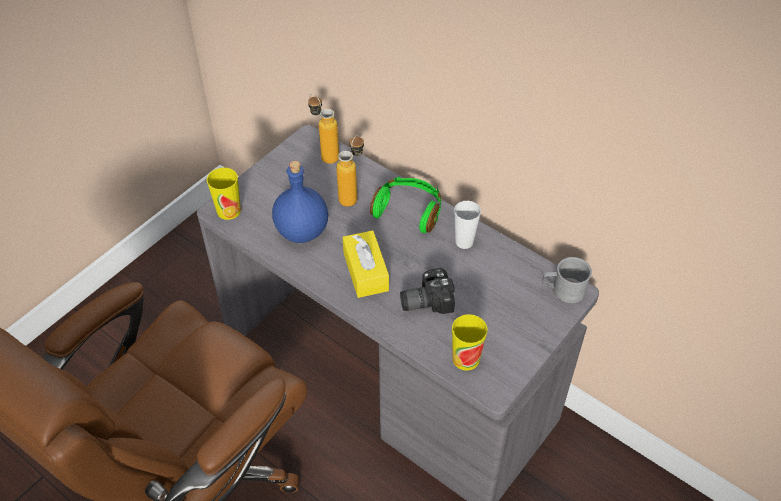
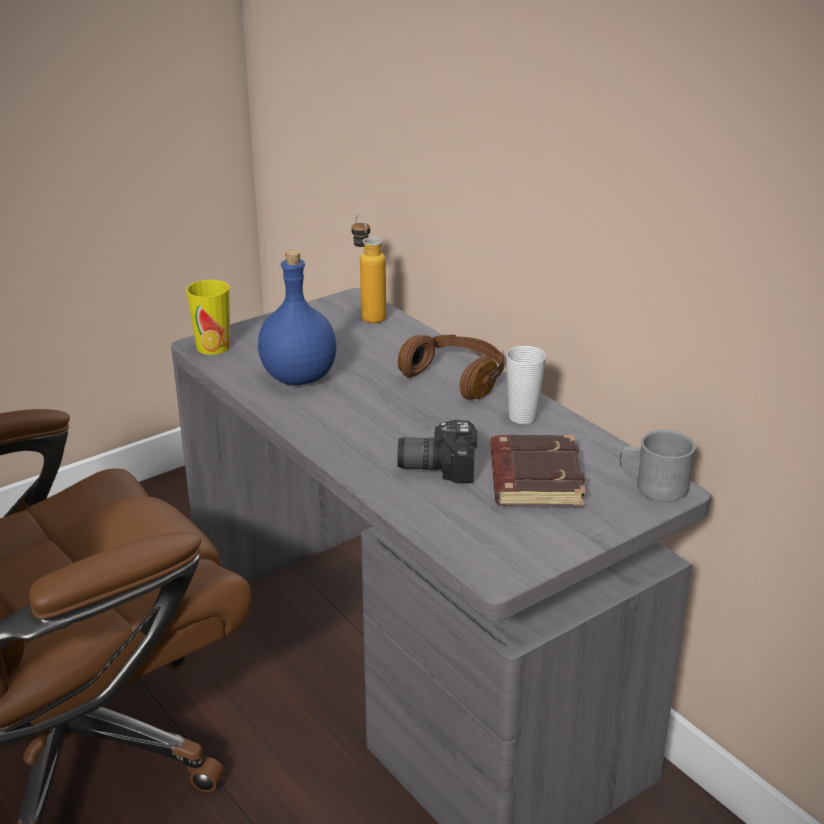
camera: 15 degrees right, 20 degrees down
bottle [336,133,364,207] -> none
yellow tissue box [343,230,389,298] -> none
green headphones [370,177,441,233] -> brown headphones [398,335,504,400]
cup [452,314,488,371] -> none
none -> brown book [490,435,585,506]

